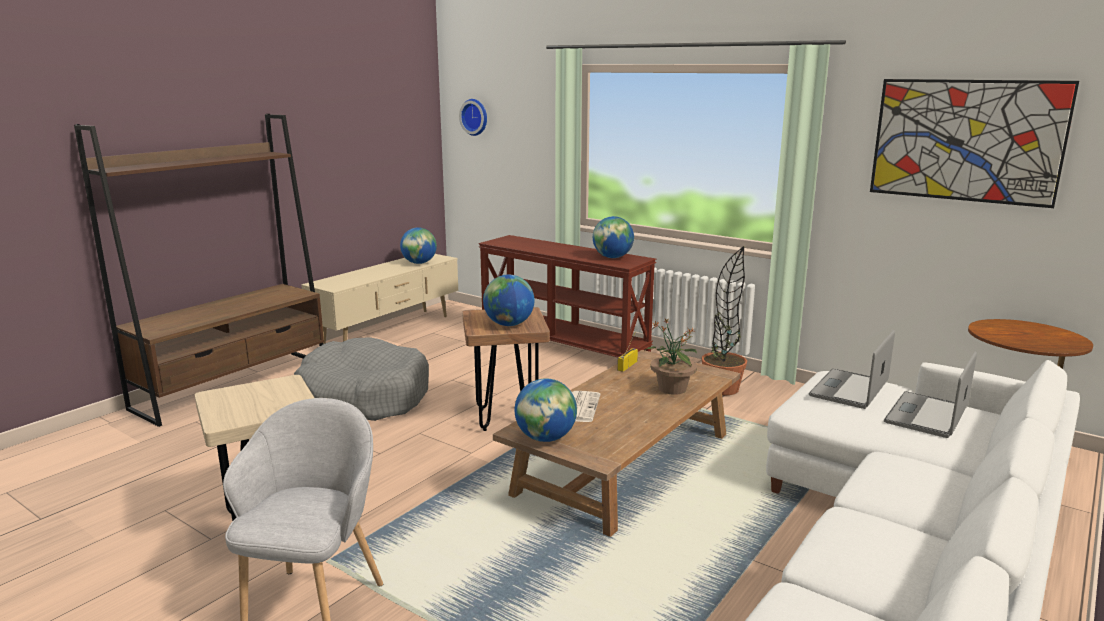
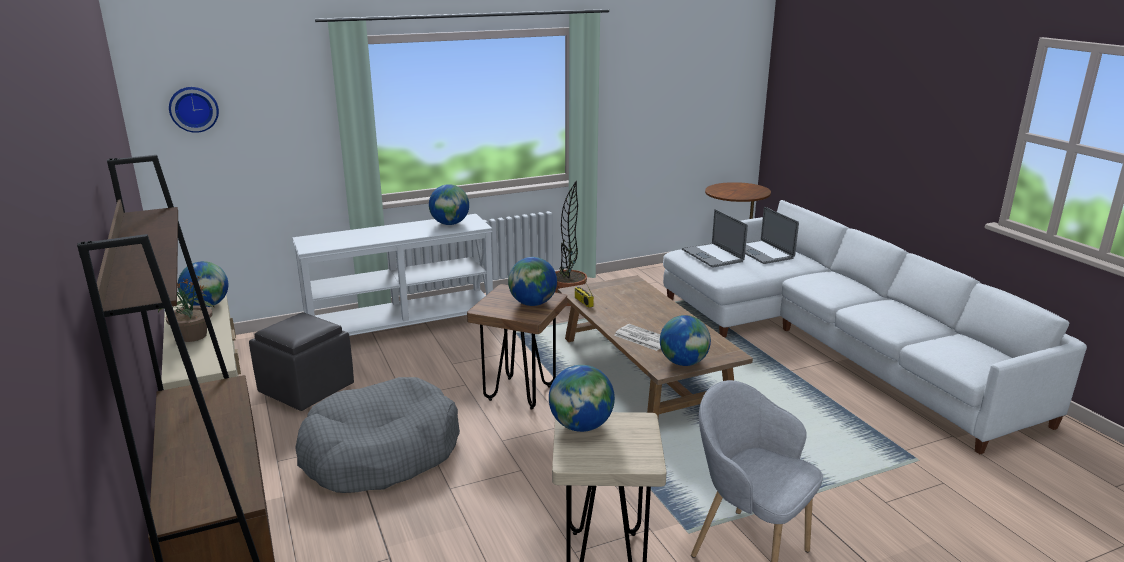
camera: 60 degrees left, 5 degrees up
brown console table [479,235,656,358] -> white console table [292,214,493,336]
potted plant [645,317,697,395] -> potted plant moved to [158,276,214,342]
picture [870,79,1079,208] -> none
none -> grey ottoman [249,312,354,411]
none -> globe [549,365,615,432]

